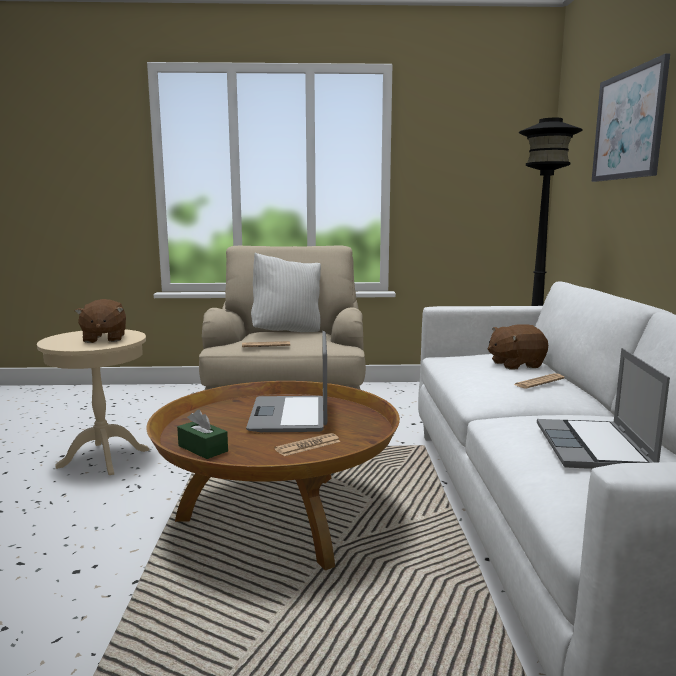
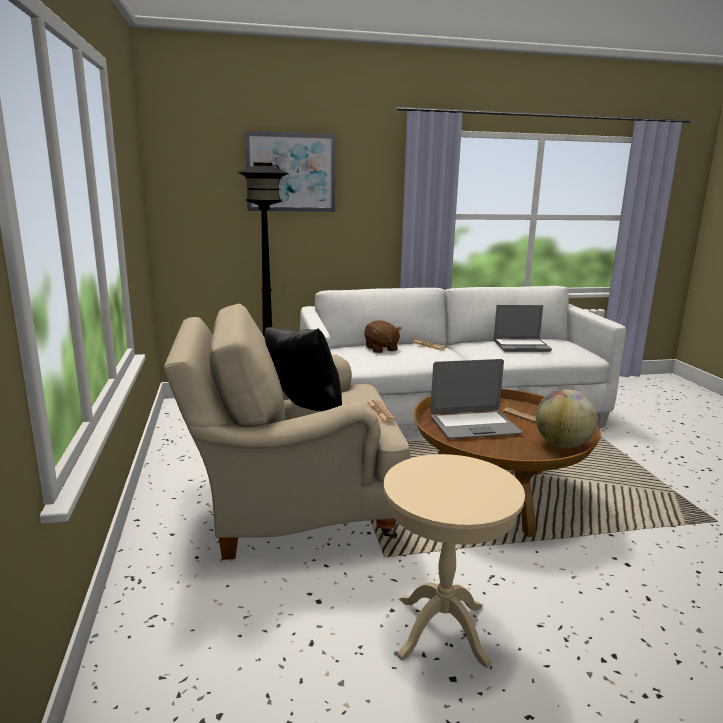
camera: 100 degrees left, 5 degrees up
brown plush toy [75,299,126,343] -> none
green tissue box [177,409,228,459] -> globe [536,389,598,448]
white pillow [251,252,321,332] -> black pillow [265,327,342,411]

